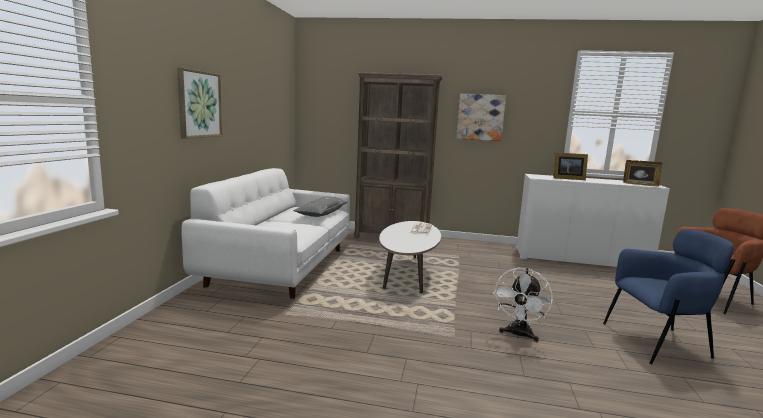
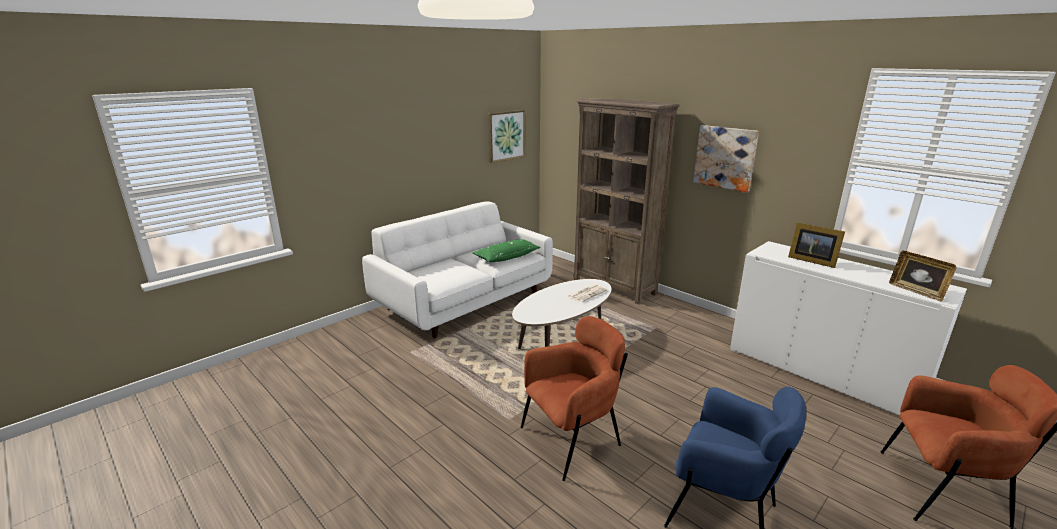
camera: 35 degrees right, 10 degrees up
picture [177,67,222,139] -> picture moved to [488,110,525,163]
grey pillow [293,197,347,217] -> green pillow [472,239,541,262]
white fan [493,268,553,342] -> brown armchair [520,316,628,481]

